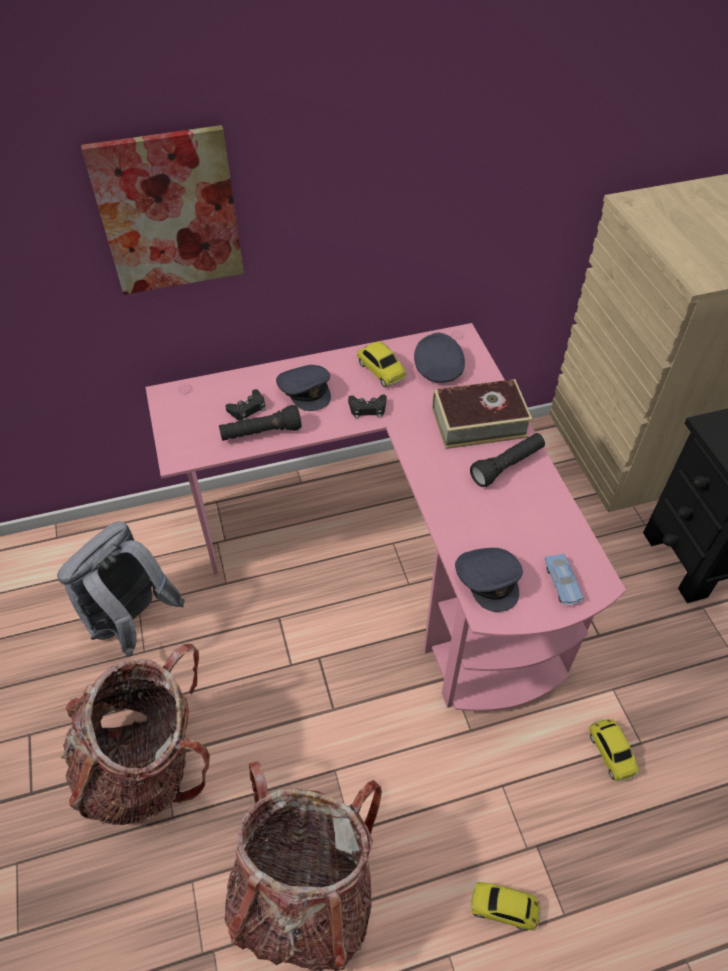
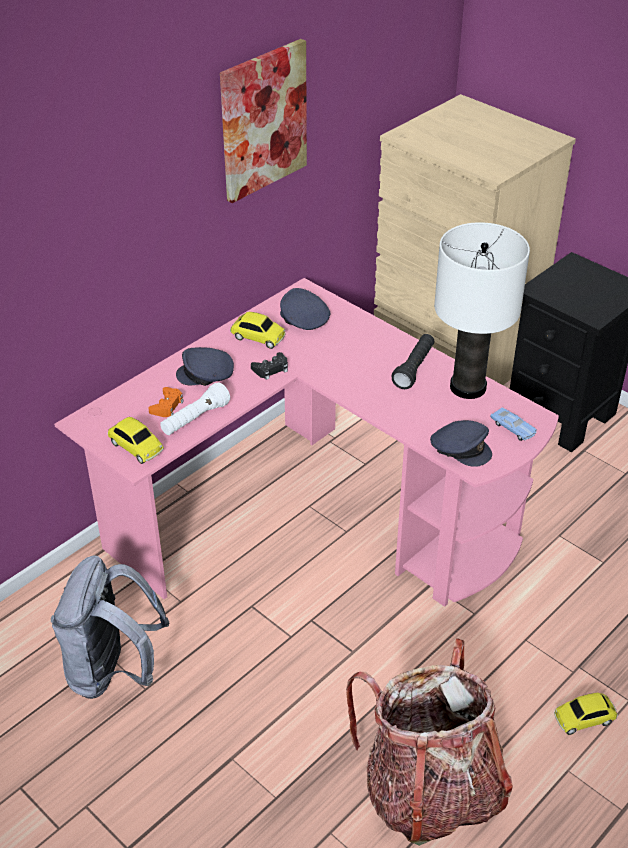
camera: 30 degrees left, 10 degrees down
backpack [61,644,210,825] -> none
picture [81,125,244,295] -> picture moved to [220,39,307,203]
black flashlight [219,405,302,441] -> white flashlight [160,383,230,435]
black game controller [226,389,266,421] -> orange game controller [148,387,184,417]
grey cap [276,365,331,411] -> grey cap turned 150 degrees clockwise [176,347,234,386]
book [432,379,532,449] -> none
toy car [589,719,639,781] -> toy car moved to [108,417,164,464]
none -> white table lamp [434,222,530,399]

